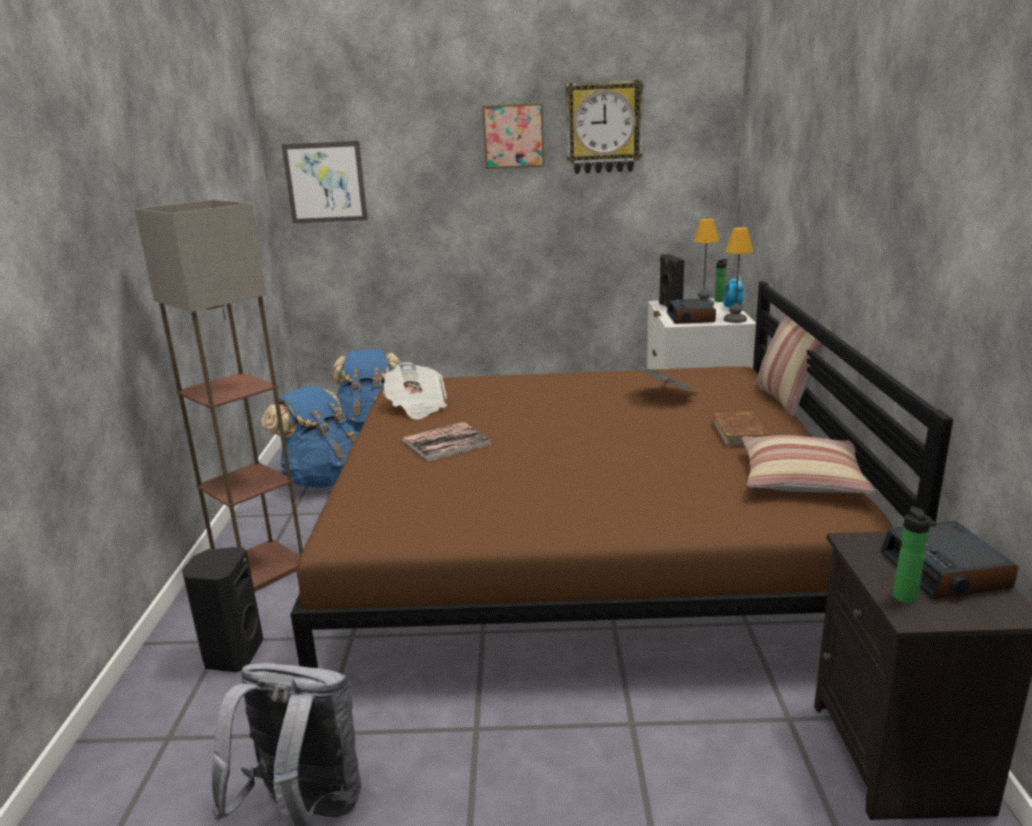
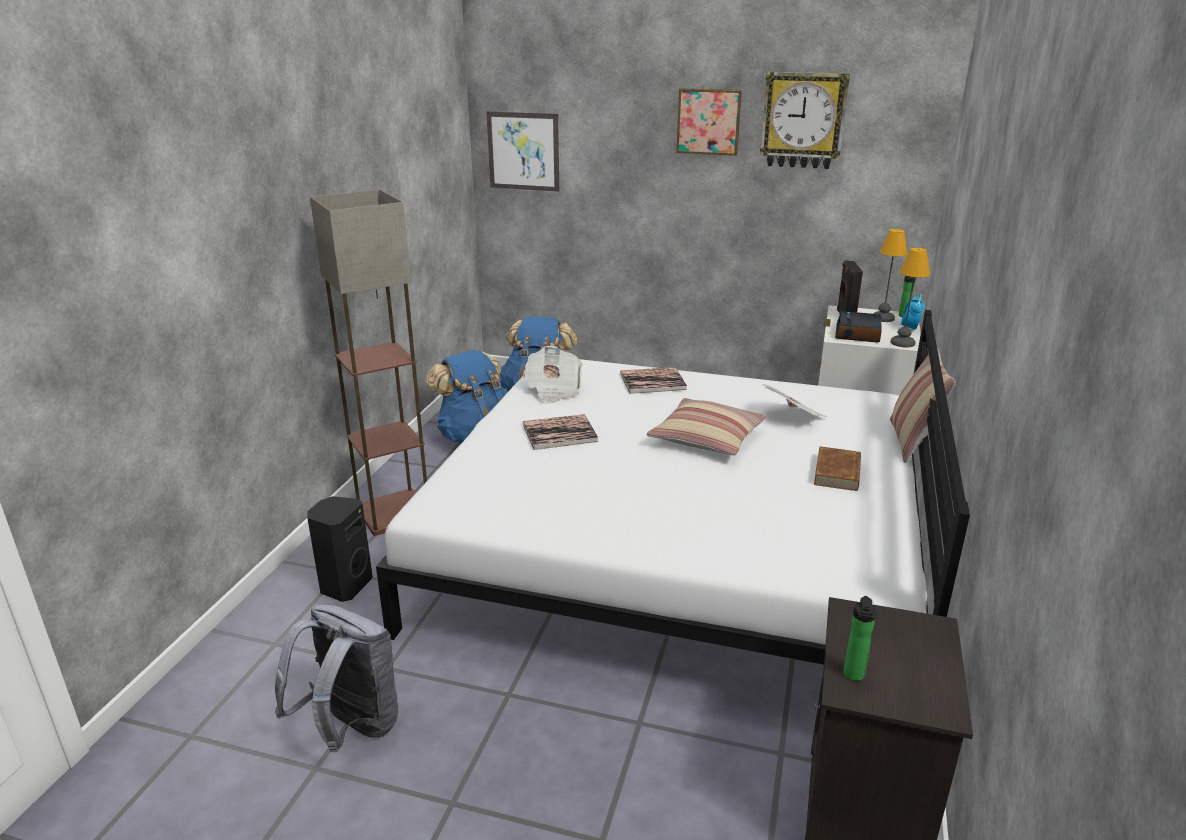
camera: 15 degrees right, 5 degrees up
brown bed [290,281,953,668] -> white bed [376,310,970,664]
pillow [742,435,875,493] -> pillow moved to [647,398,766,455]
alarm clock [881,521,1019,599] -> none
none -> book [620,367,687,394]

